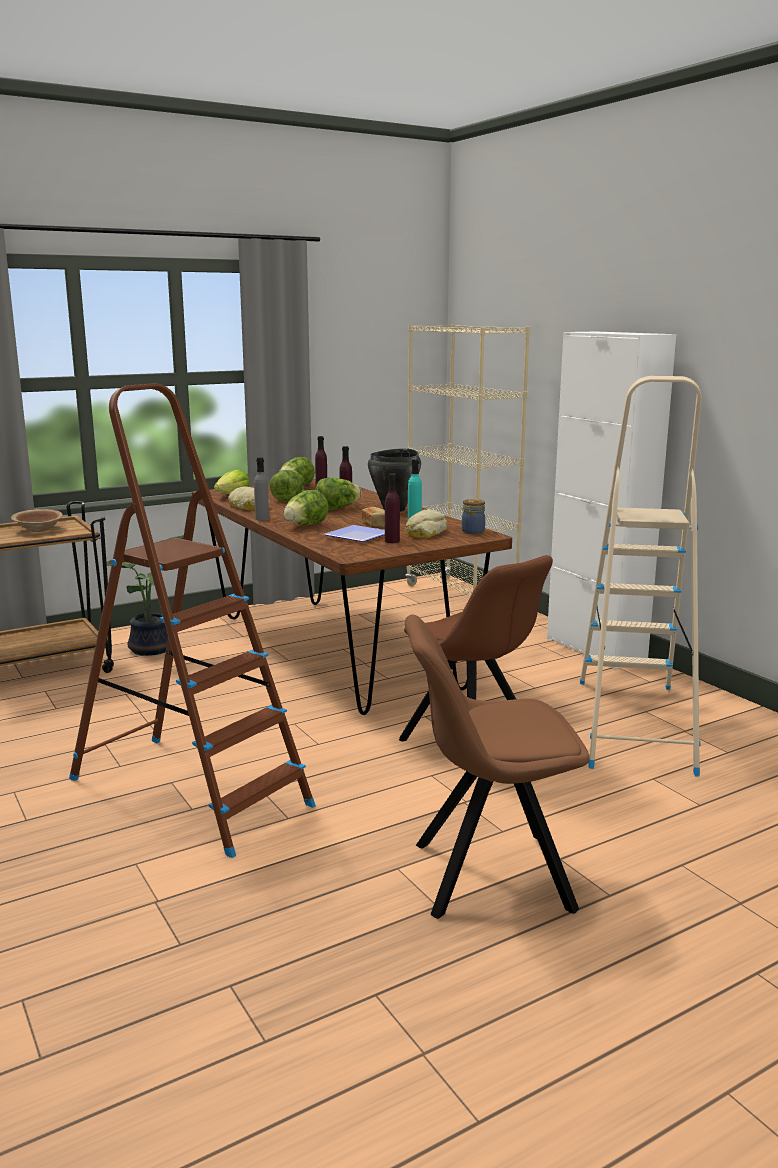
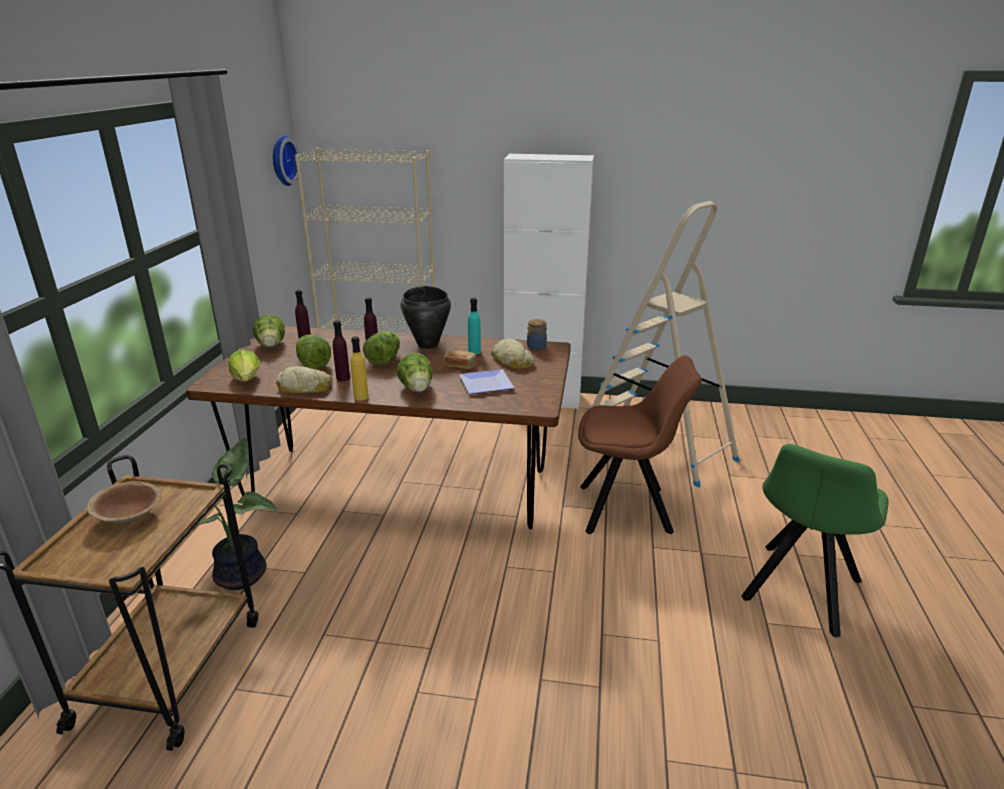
camera: 50 degrees left, 10 degrees up
brown step ladder [69,383,316,858] -> none
grey bottle [254,457,269,521] -> yellow bottle [350,336,369,401]
purple bottle [385,474,400,543] -> purple bottle moved to [333,320,350,381]
brown chair [405,614,590,919] -> green chair [741,444,889,637]
none -> wall clock [273,135,300,186]

